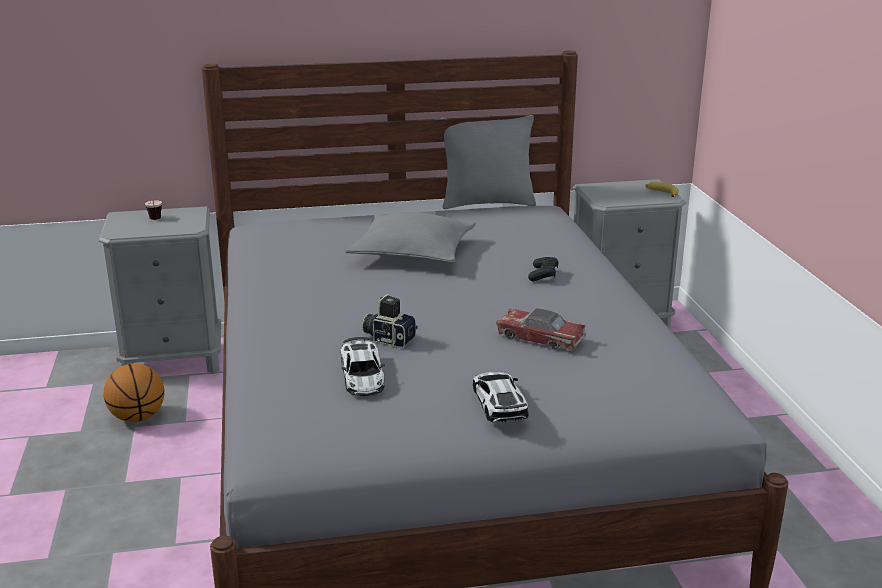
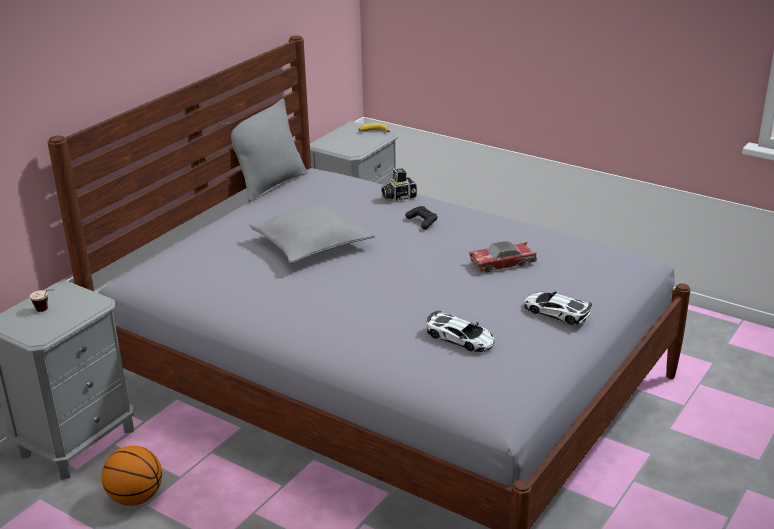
camera: 45 degrees left, 5 degrees up
camera [362,294,418,348] -> camera moved to [381,168,417,202]

